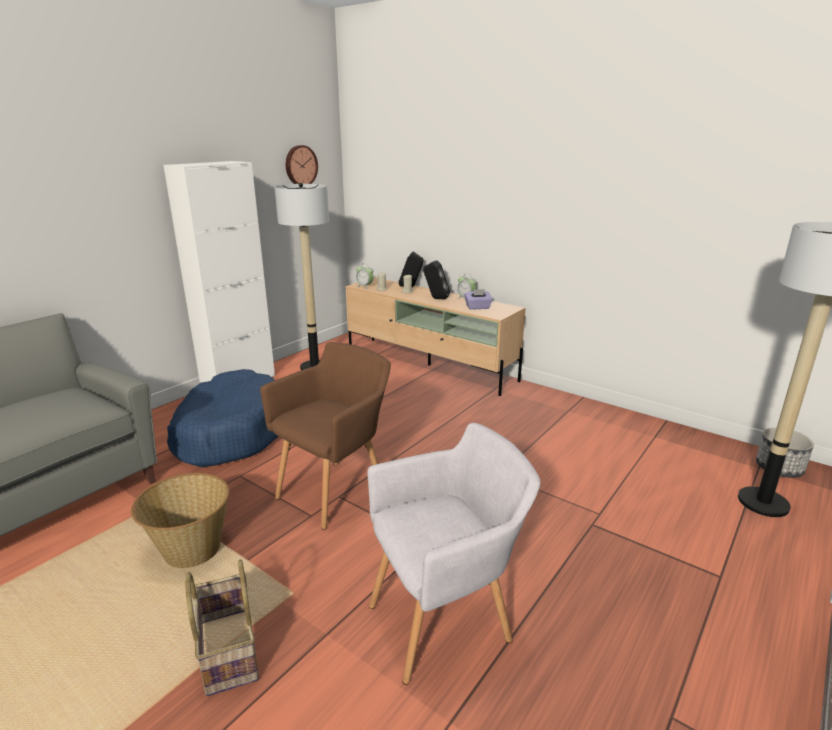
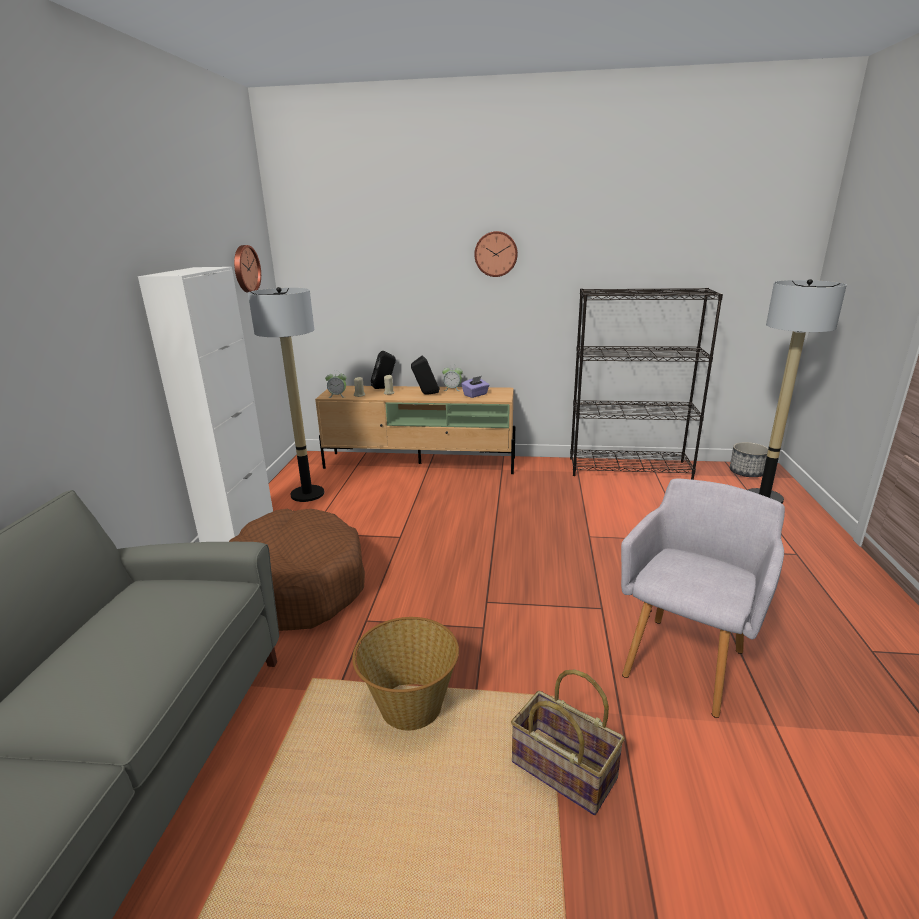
camera: 30 degrees left, 0 degrees up
blue dog bed [167,369,279,467] -> brown dog bed [229,509,365,631]
brown armchair [260,342,391,529] -> none
none -> wall clock [474,231,518,277]
none -> black bookcase [570,288,723,480]

